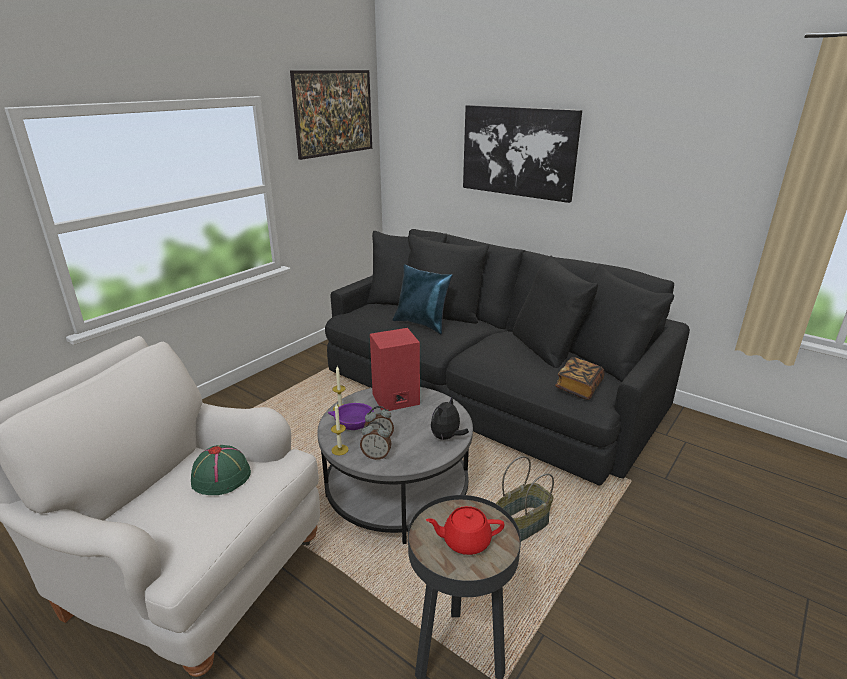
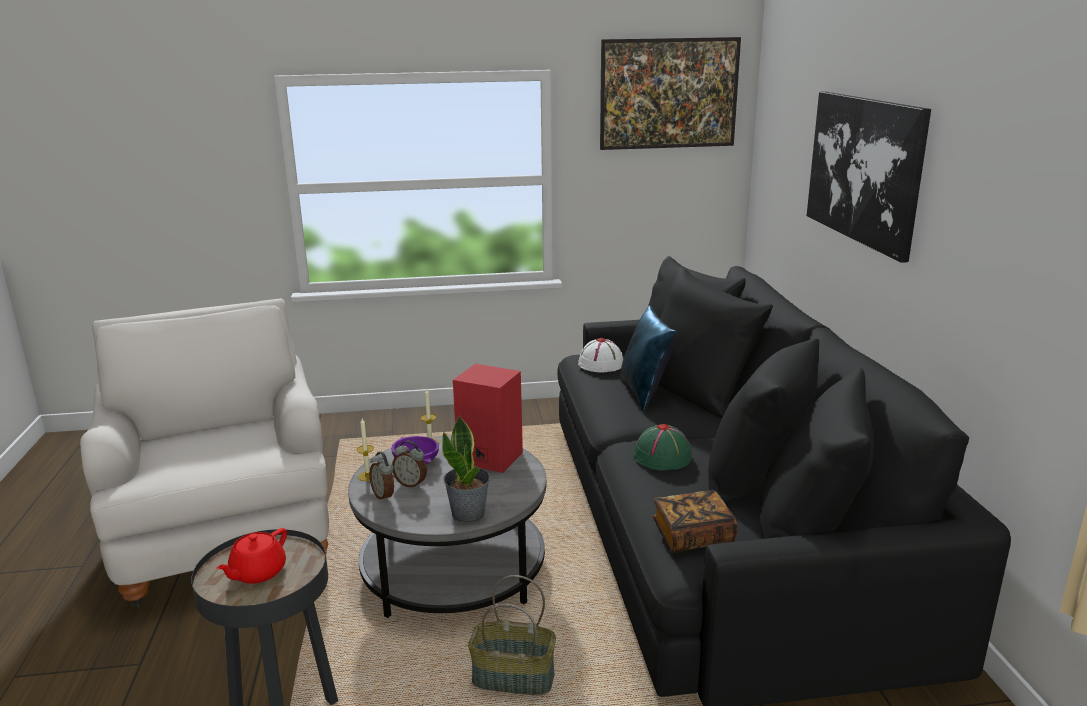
camera: 45 degrees right, 5 degrees down
green hat [191,445,251,495] -> green hat moved to [633,424,692,470]
red teapot [426,506,505,555] -> red teapot turned 105 degrees counterclockwise [216,528,287,584]
plush toy [431,396,469,440] -> potted plant [442,415,490,523]
none -> white hat [578,338,623,373]

